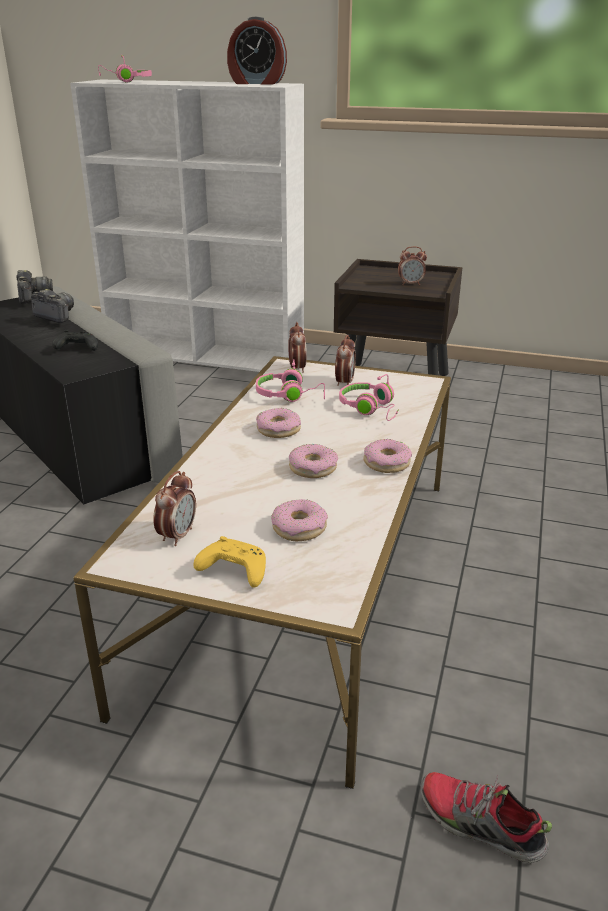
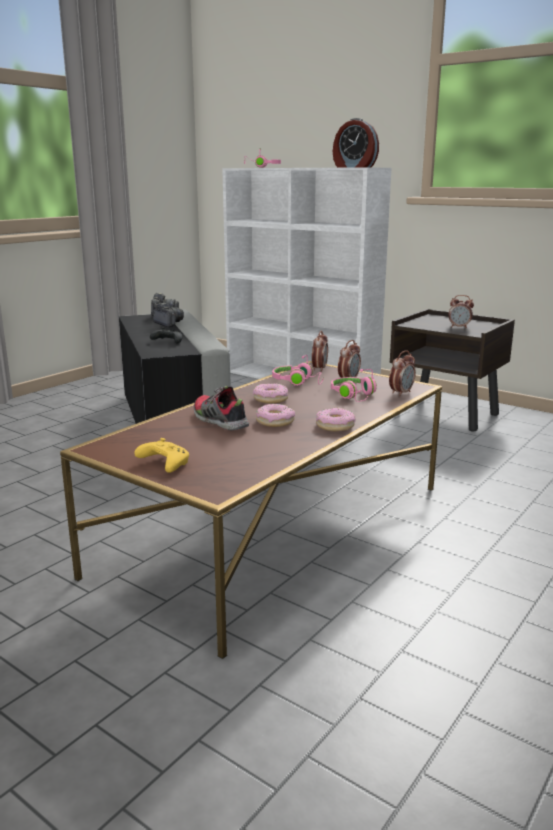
camera: 20 degrees right, 10 degrees down
white coffee table [74,356,451,789] -> brown coffee table [60,361,442,659]
alarm clock [153,471,196,546] -> alarm clock moved to [389,350,416,396]
donut [271,499,328,541] -> none
shoe [420,772,552,863] -> shoe moved to [194,386,249,430]

